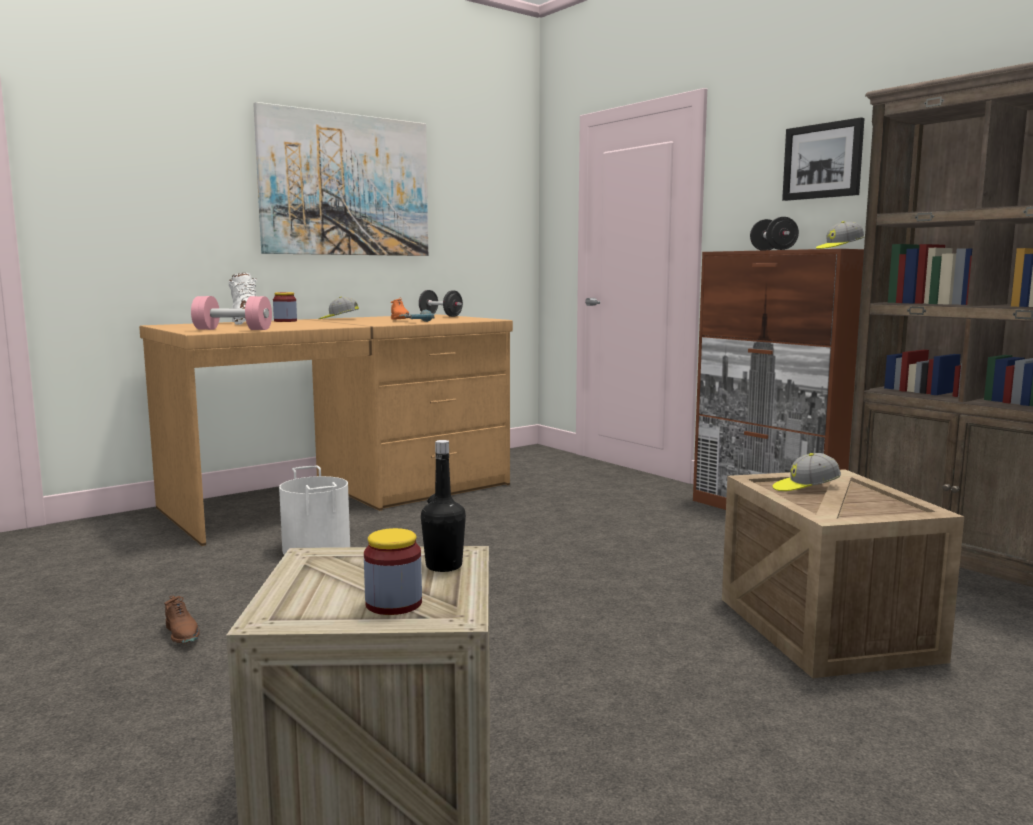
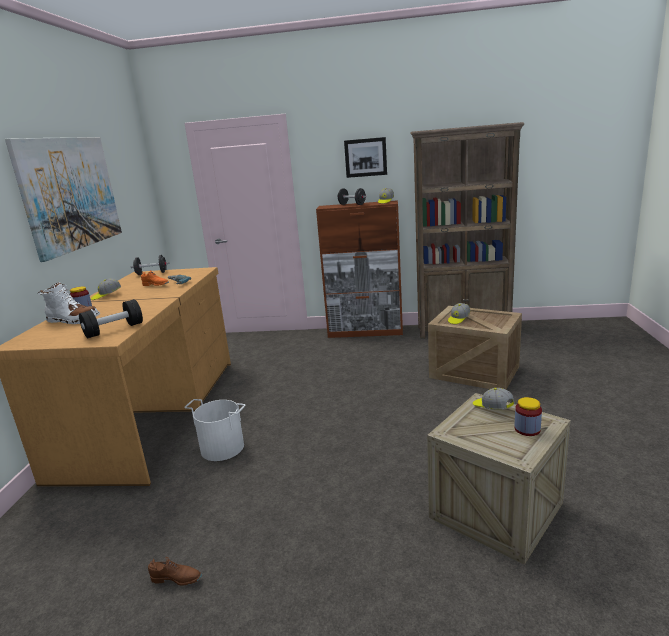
camera: 45 degrees left, 10 degrees up
brown shoe [164,596,200,644] -> brown shoe moved to [148,557,202,585]
pink dumbbell [191,296,272,330] -> black dumbbell [79,299,143,338]
black bottle [421,440,466,572] -> cap [473,388,515,410]

